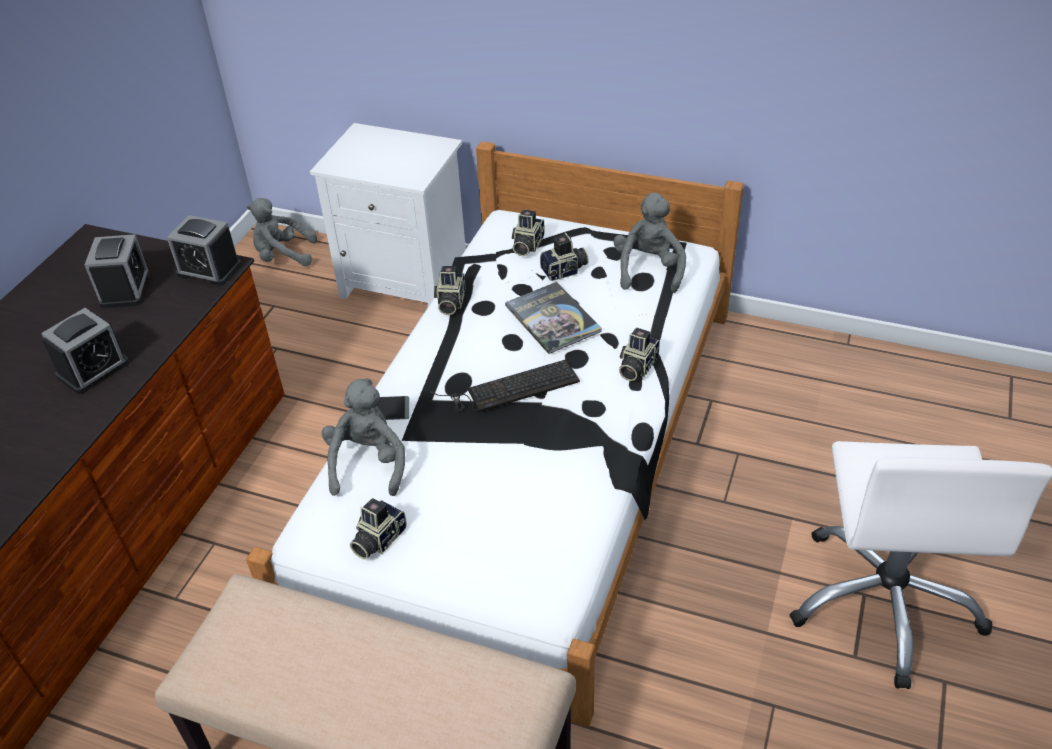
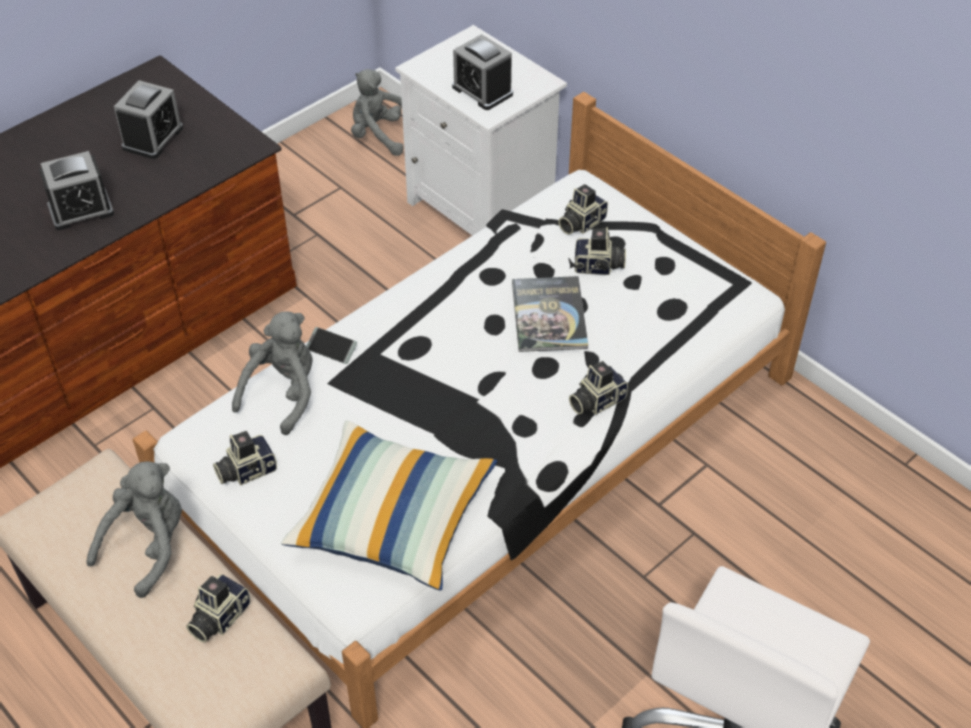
camera: 25 degrees right, 5 degrees up
alarm clock [167,215,241,286] -> alarm clock moved to [452,34,513,110]
keyboard [431,359,580,412] -> none
camera [434,266,465,315] -> camera moved to [186,574,251,643]
grey plush toy [613,193,686,293] -> grey plush toy moved to [86,461,182,598]
none -> pillow [281,420,497,591]

